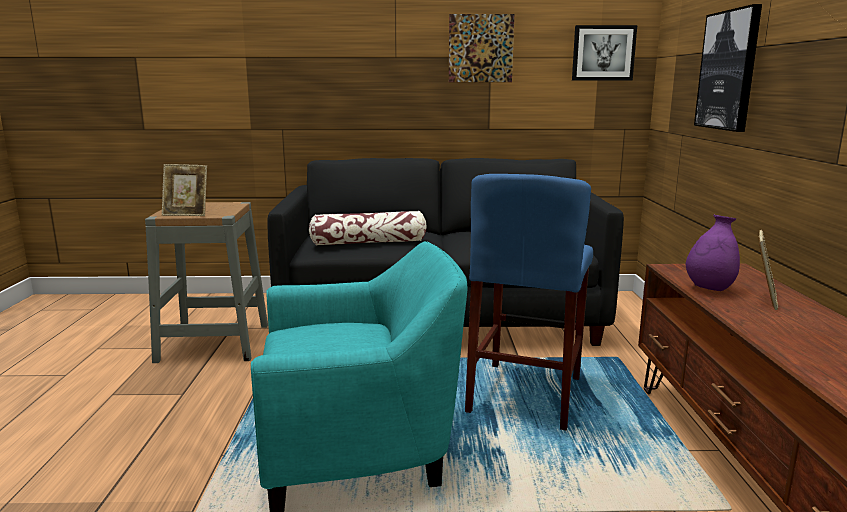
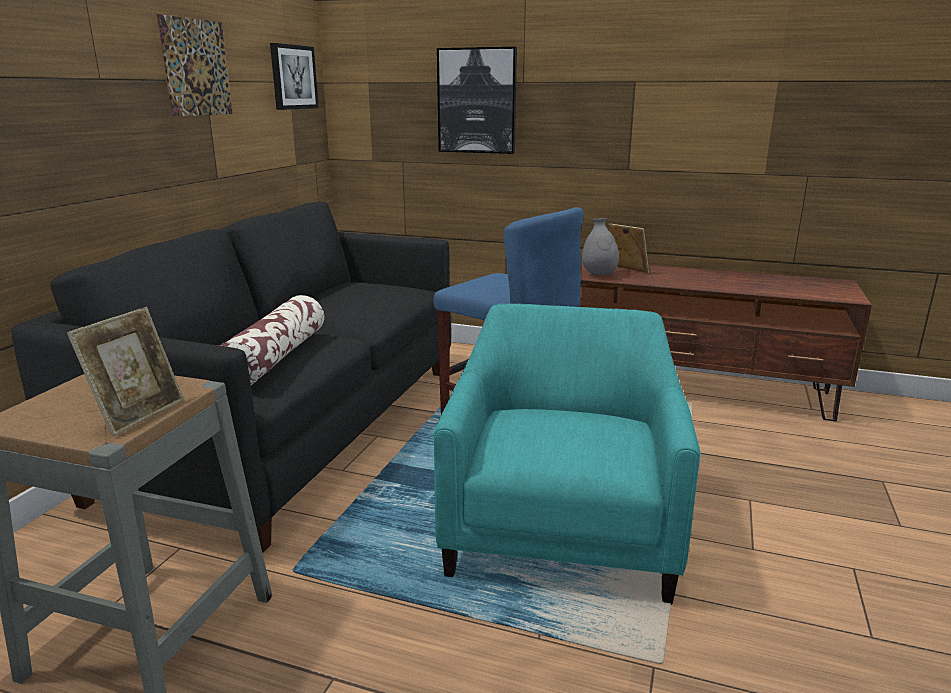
camera: 70 degrees left, 5 degrees up
purple vase [686,215,740,291] -> grey vase [582,218,619,275]

